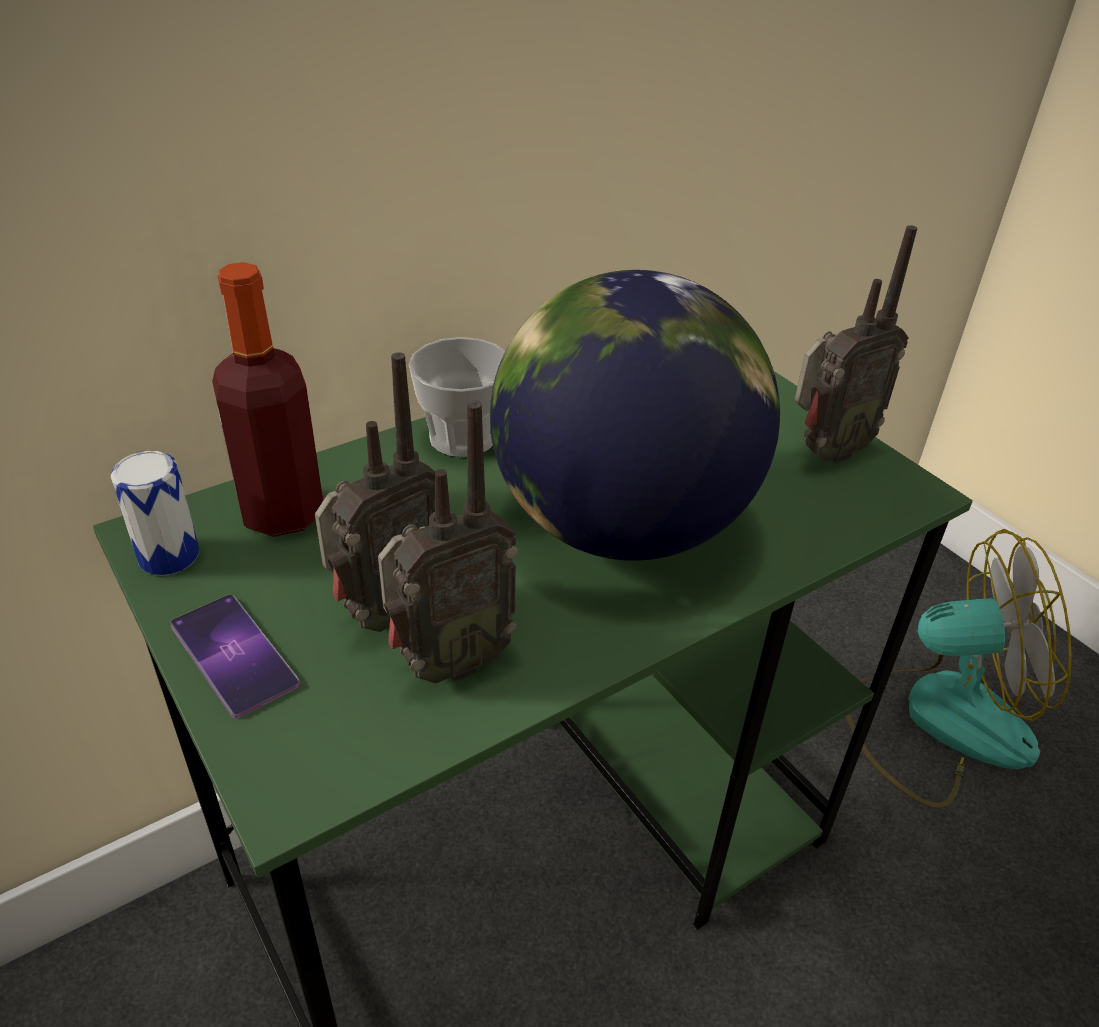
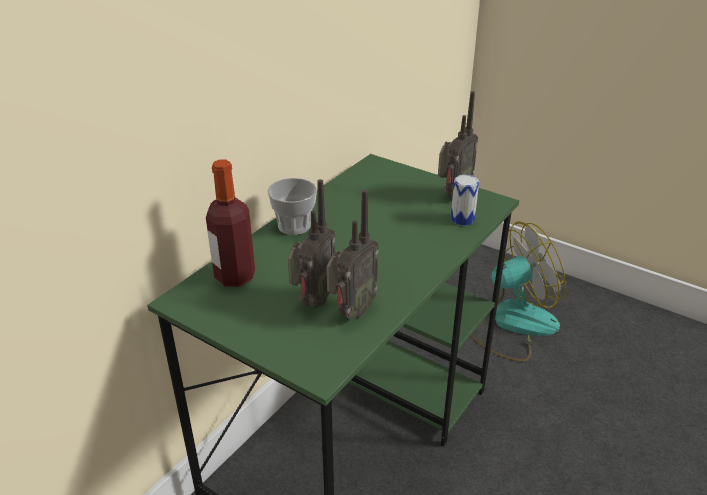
camera: 20 degrees left, 5 degrees down
can [111,451,199,575] -> can moved to [451,174,479,226]
phone [170,595,300,719] -> none
globe [490,270,780,561] -> none

